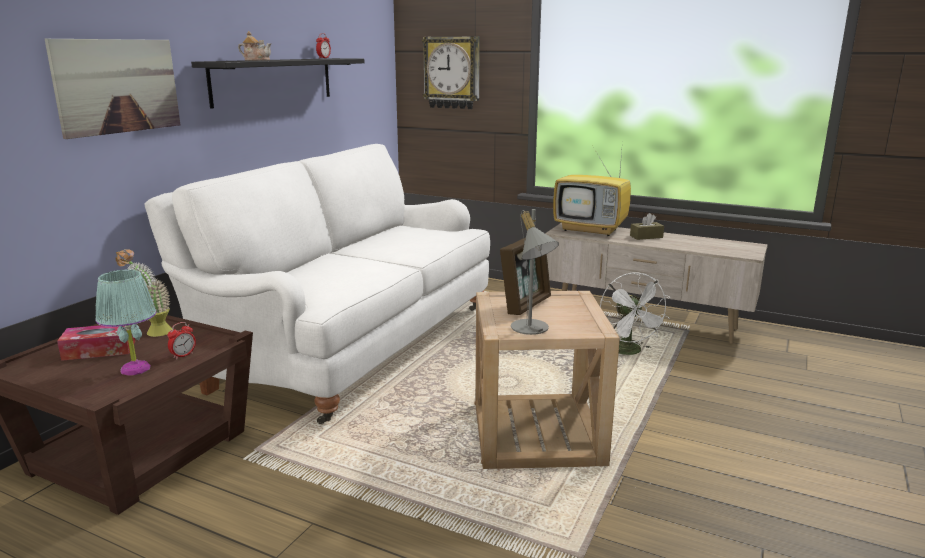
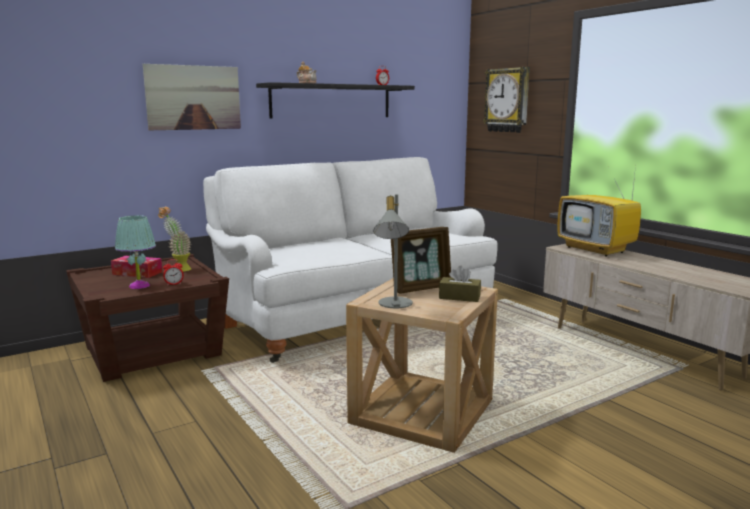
camera: 30 degrees right, 5 degrees down
white fan [600,272,670,355] -> none
brown tissue box [630,213,664,240] -> brown tissue box moved to [439,265,481,302]

